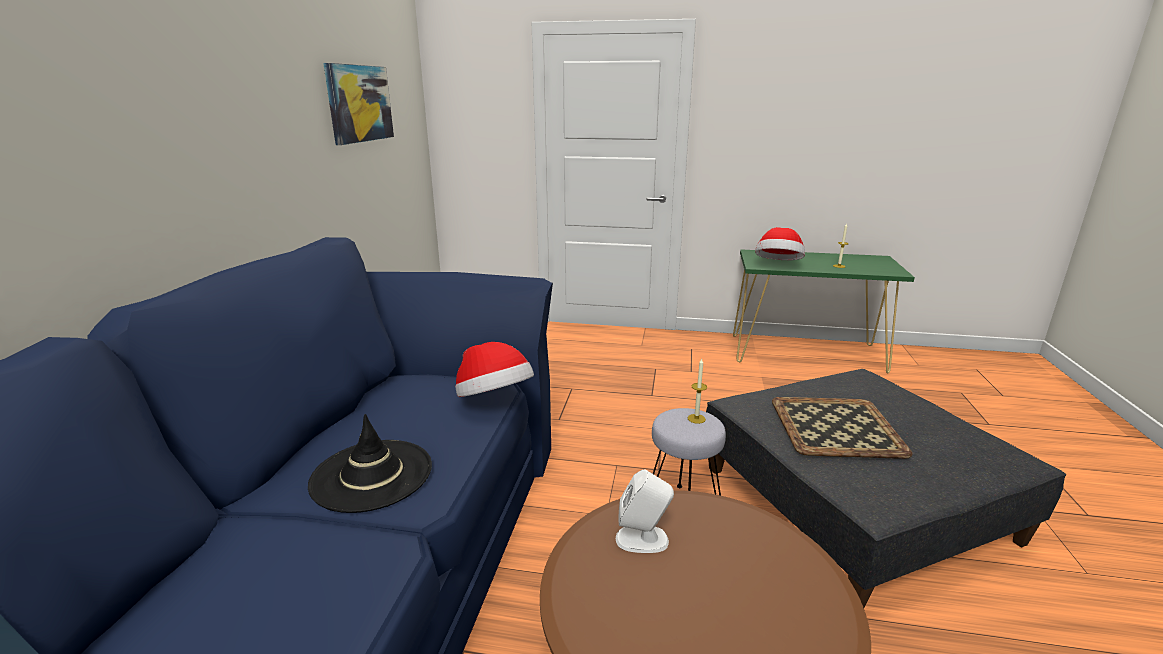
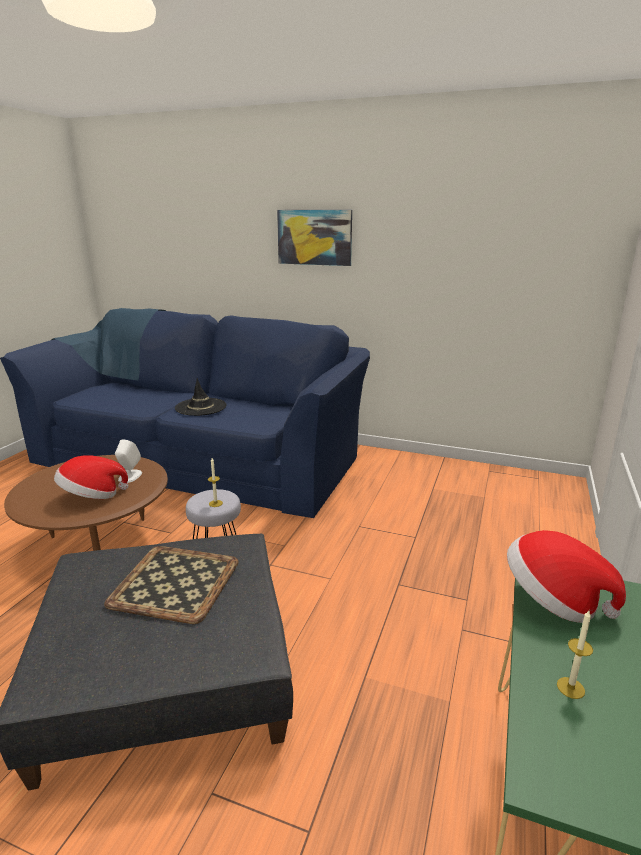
camera: 100 degrees right, 0 degrees up
picture [323,63,394,145] -> picture moved to [277,210,352,266]
hat [455,342,534,397] -> hat moved to [54,455,129,499]

